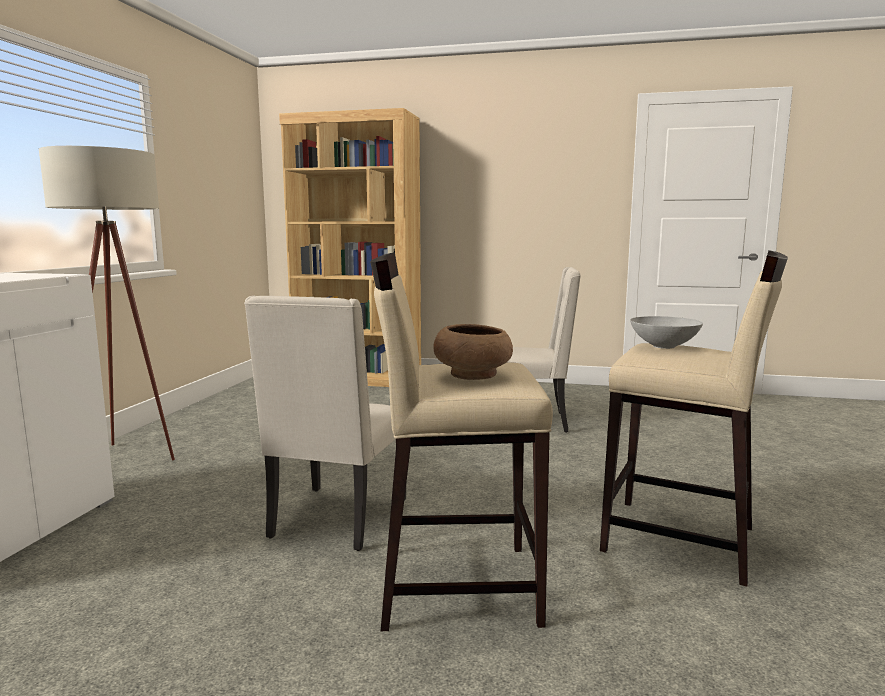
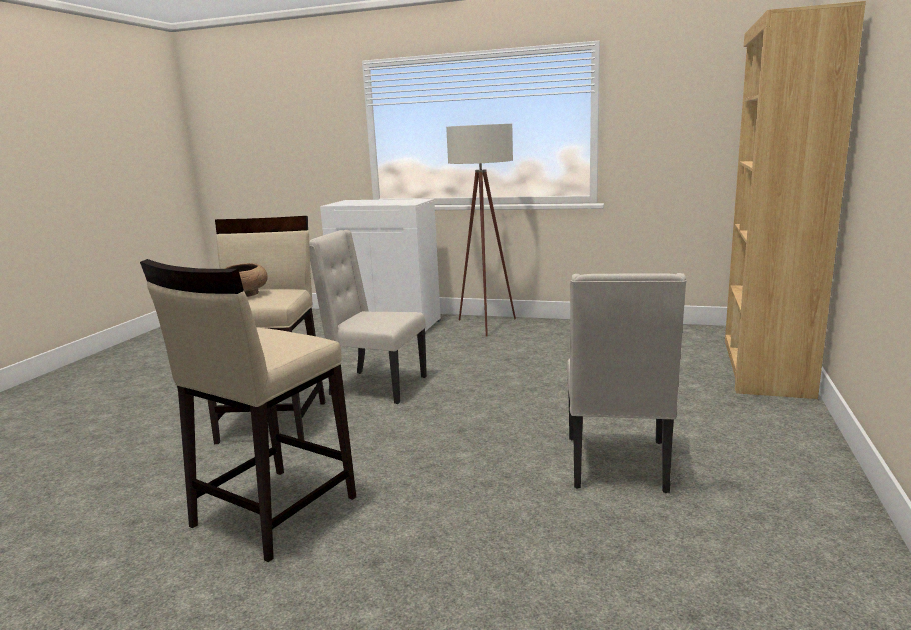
camera: 95 degrees right, 5 degrees up
grey bowl [630,316,703,349] -> none

